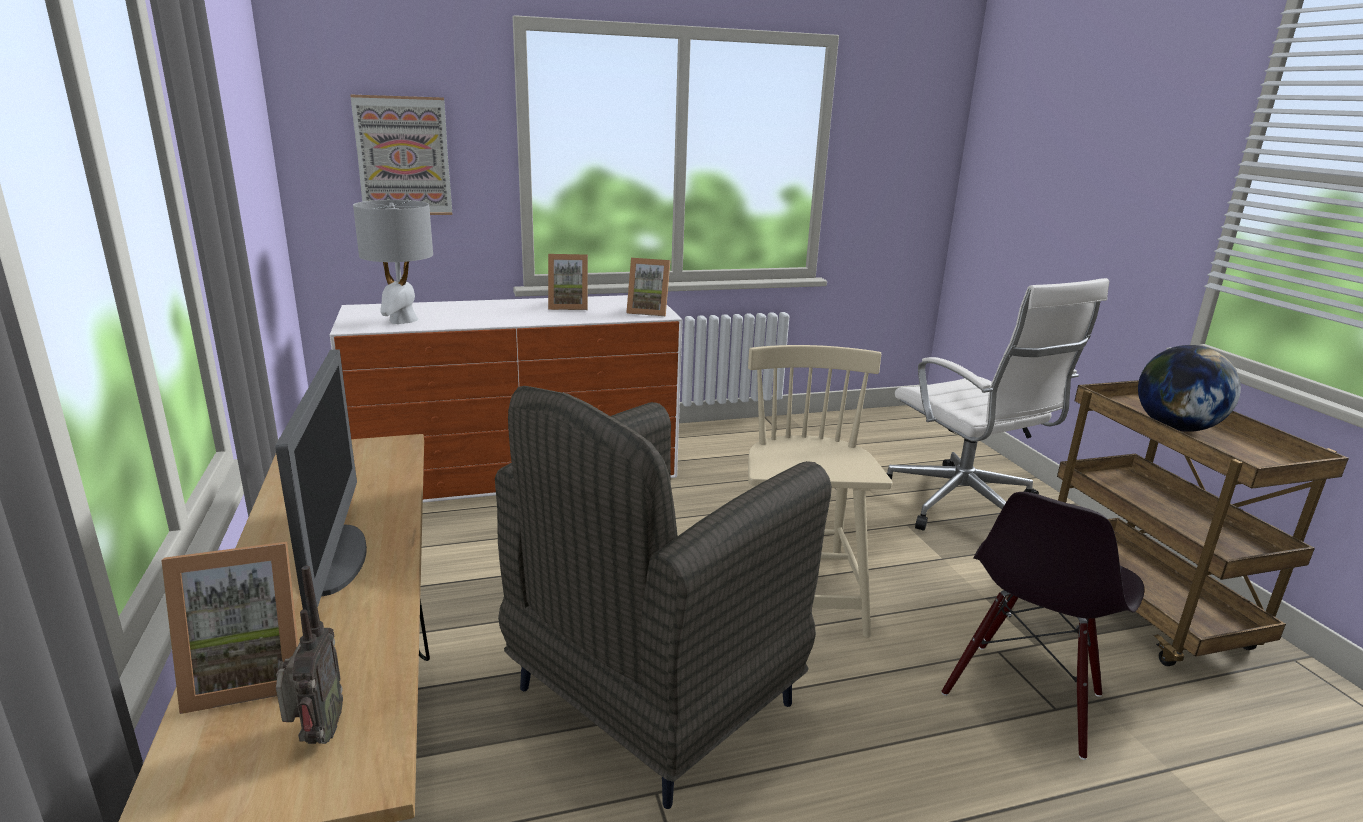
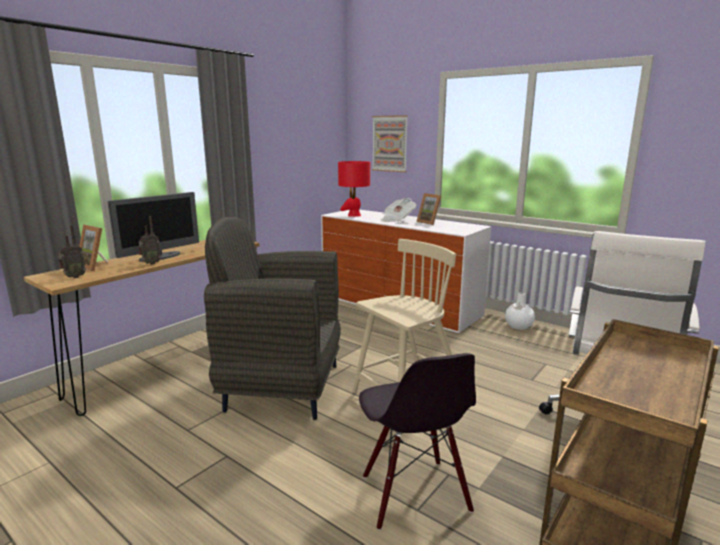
camera: 55 degrees right, 5 degrees down
grey table lamp [353,200,433,324] -> red table lamp [338,161,370,217]
picture frame [626,258,670,316] -> none
black chair [942,492,1145,760] -> black chair turned 105 degrees counterclockwise [359,353,476,530]
globe [1138,345,1241,432] -> none
none -> radio [138,216,161,265]
none -> newspaper [381,198,416,222]
none -> white vase [505,292,535,330]

